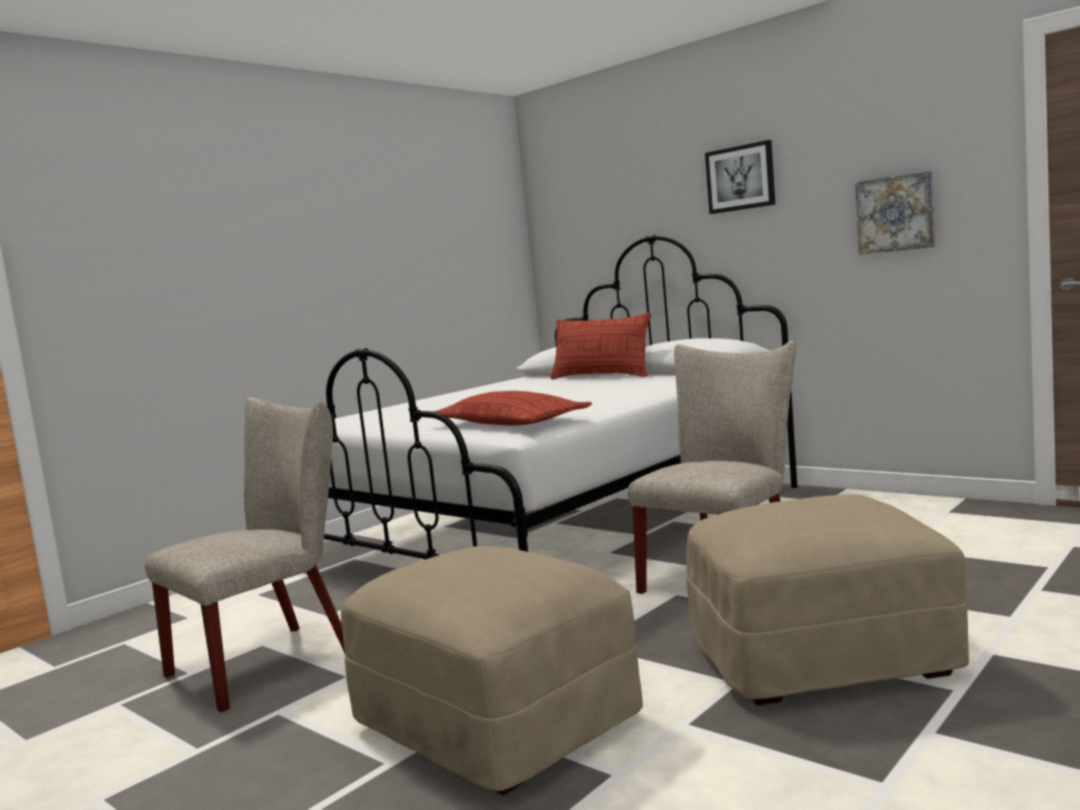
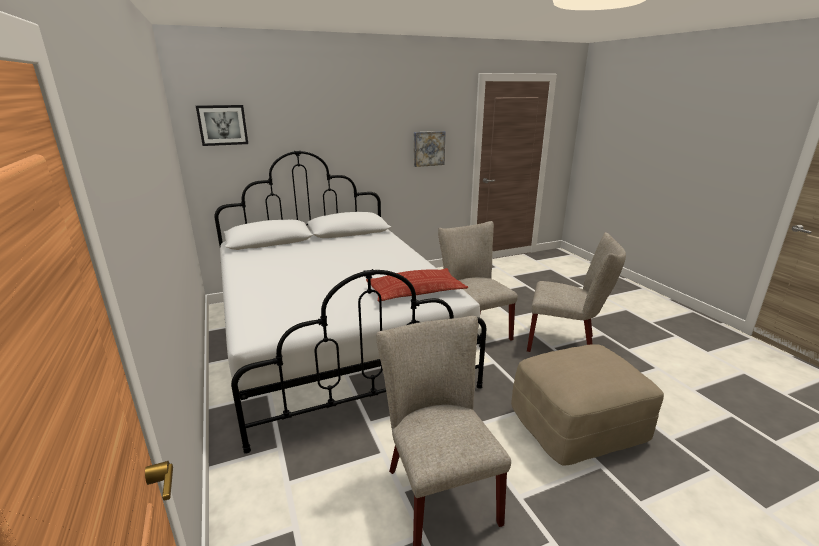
camera: 65 degrees left, 15 degrees up
pillow [550,313,651,379] -> none
beige ottoman [686,494,969,705] -> beige chair [527,232,626,352]
picture [705,140,776,214] -> picture moved to [196,105,248,146]

